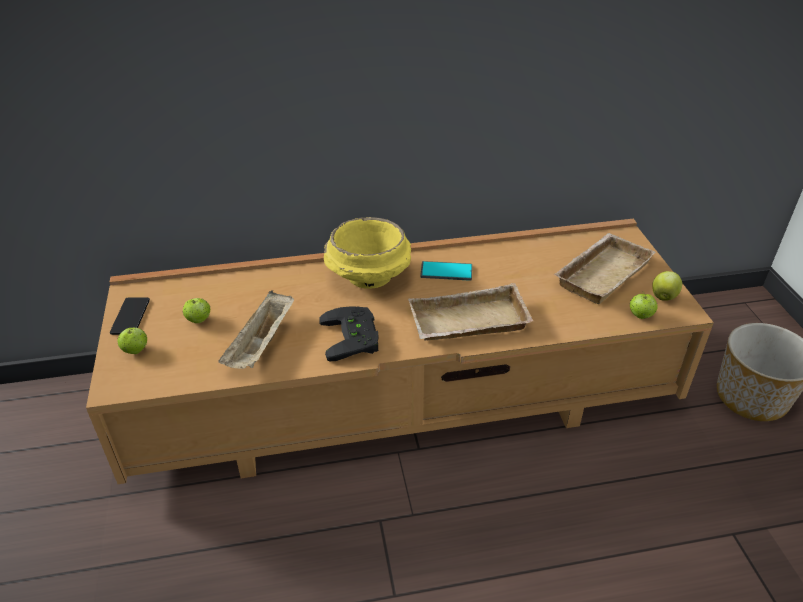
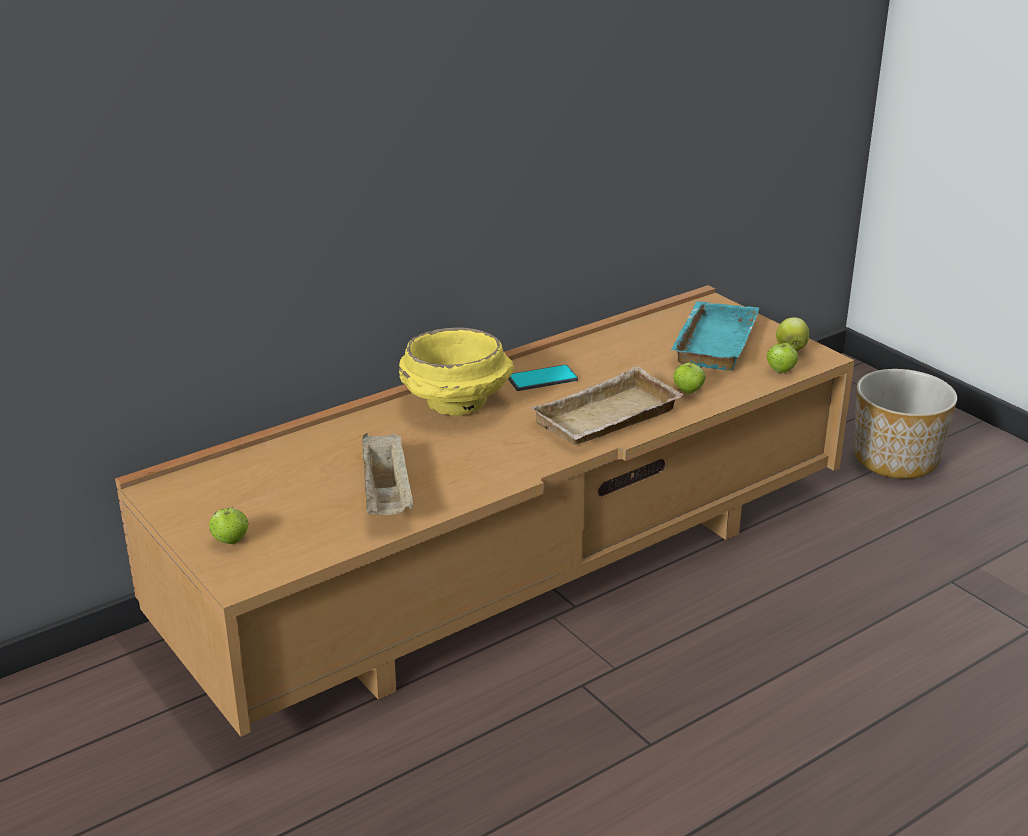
camera: 25 degrees left, 10 degrees down
phone [110,298,150,335] -> none
apple [183,298,210,323] -> apple moved to [673,362,706,394]
black game controller [319,306,379,361] -> none
beige tray [553,233,656,304] -> turquoise tray [671,301,759,370]

